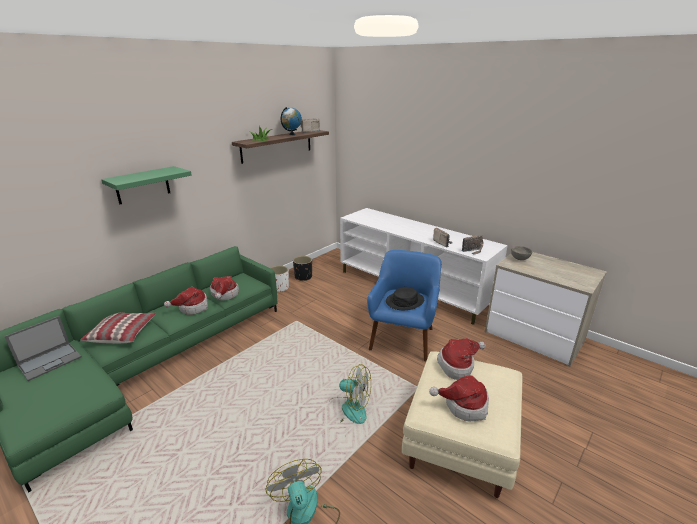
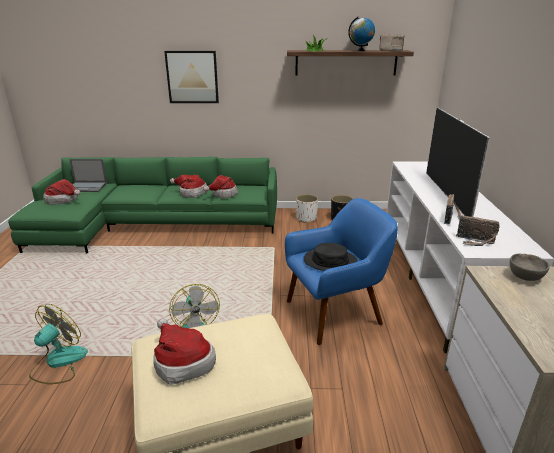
camera: 50 degrees right, 0 degrees up
pillow [80,313,156,343] -> none
green shelf [101,166,192,204] -> picture [164,51,219,103]
hat [437,338,486,380] -> hat moved to [43,179,81,205]
none -> television [426,107,490,217]

